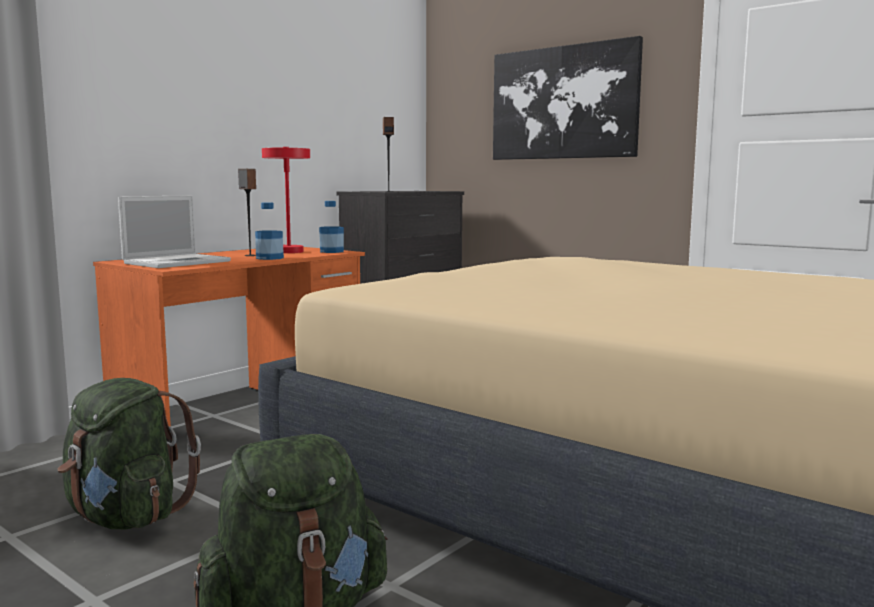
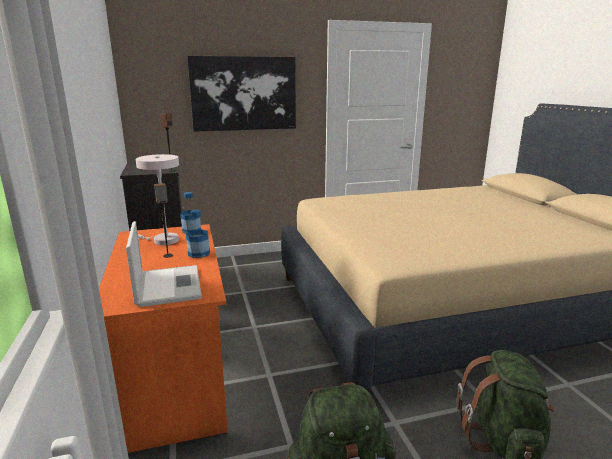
camera: 55 degrees left, 10 degrees up
red table lamp [262,147,310,253] -> white table lamp [136,154,179,245]

